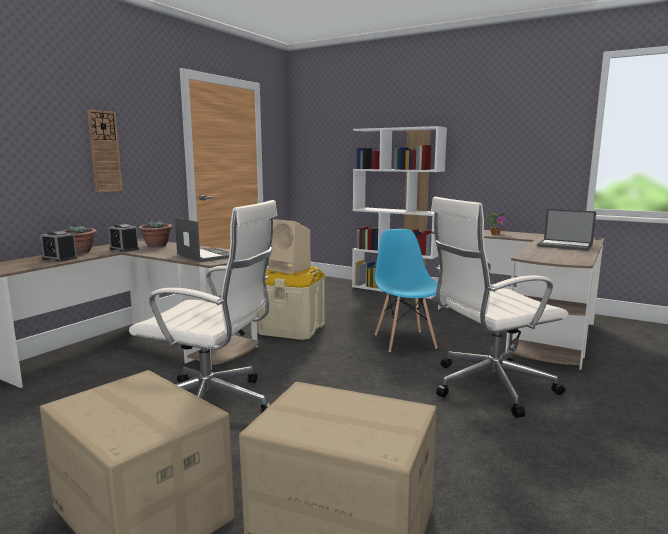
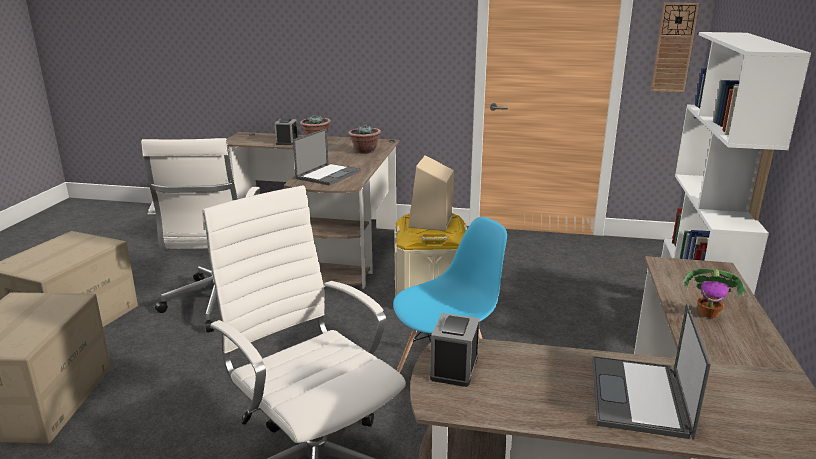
camera: 70 degrees right, 10 degrees up
wall clock [87,110,123,193] -> wall clock moved to [651,3,699,92]
alarm clock [108,224,139,252] -> alarm clock moved to [430,313,480,387]

